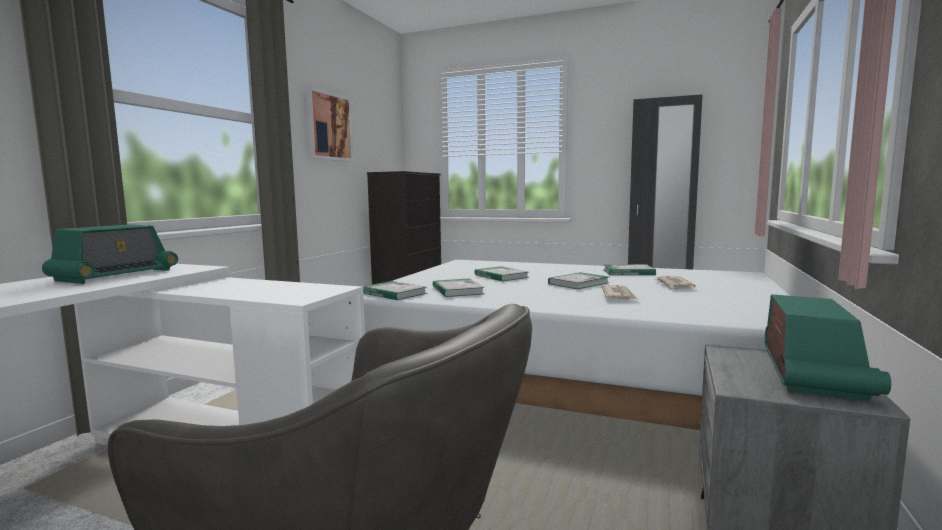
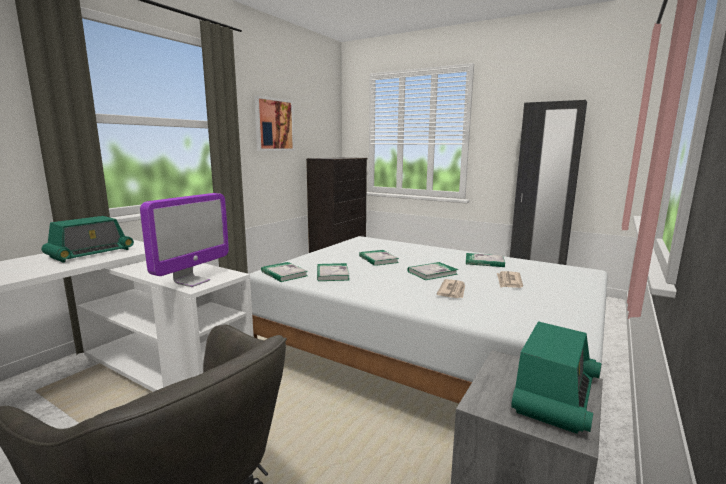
camera: 10 degrees right, 5 degrees up
none -> monitor [140,193,229,287]

